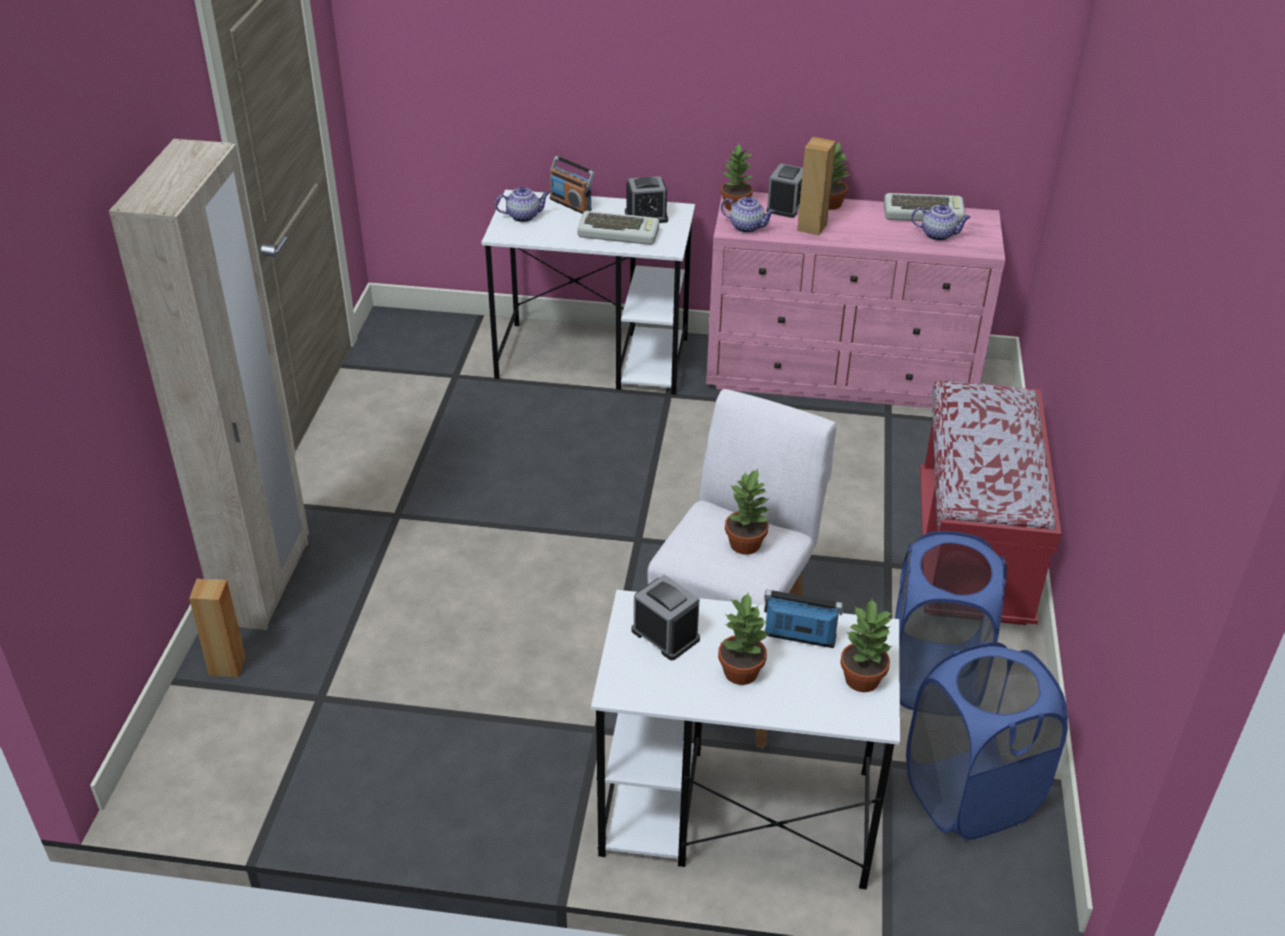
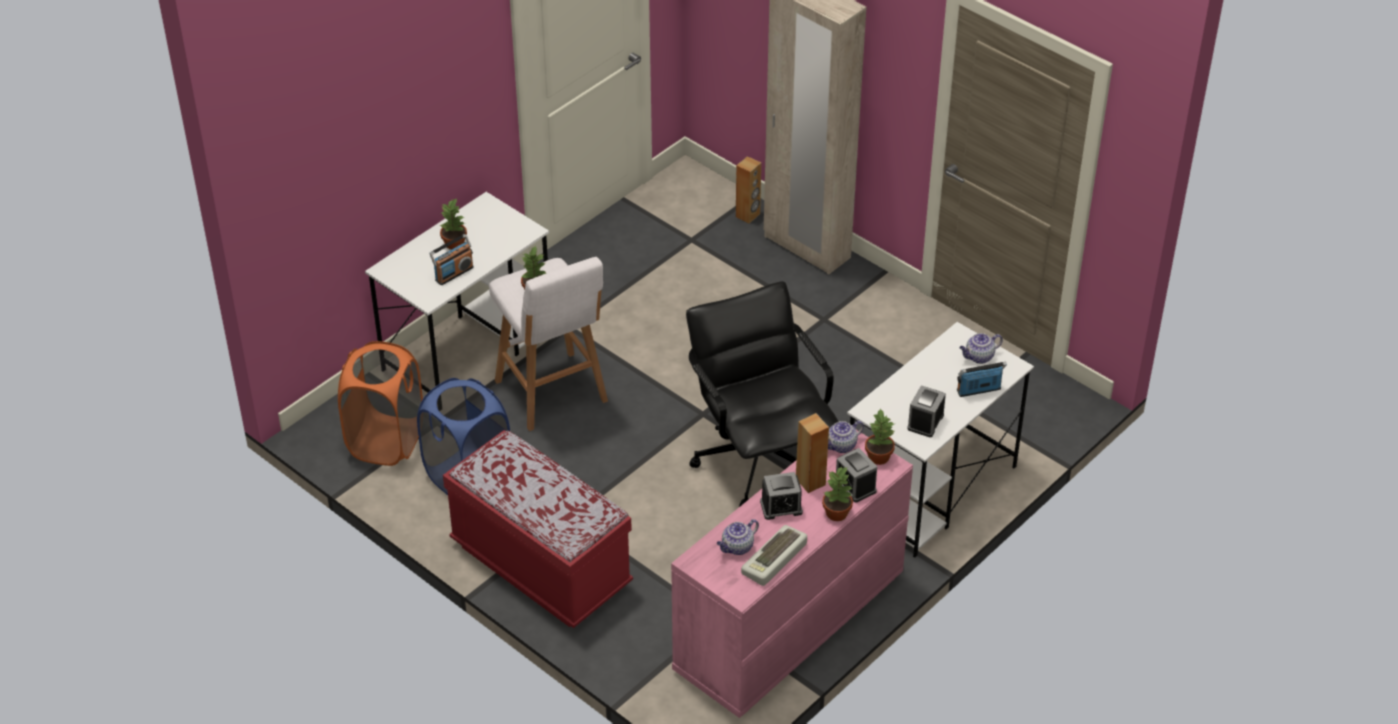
camera: 125 degrees right, 5 degrees up
teapot [495,187,550,222] -> teapot turned 45 degrees clockwise [959,333,1003,364]
keyboard [577,211,659,245] -> none
alarm clock [631,575,700,660] -> alarm clock moved to [760,472,803,520]
potted plant [840,599,892,692] -> none
blue laundry basket [906,642,1068,840] -> orange laundry basket [338,341,423,466]
none -> black office chair [686,281,839,507]

